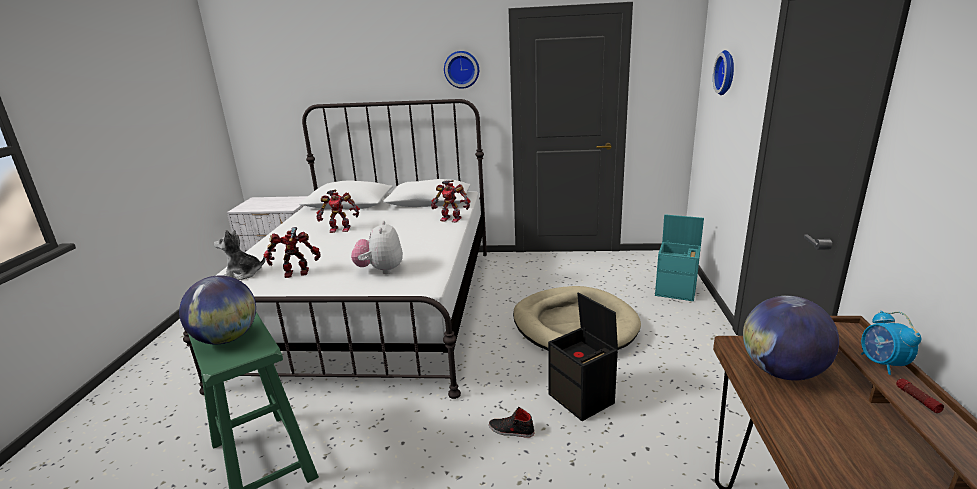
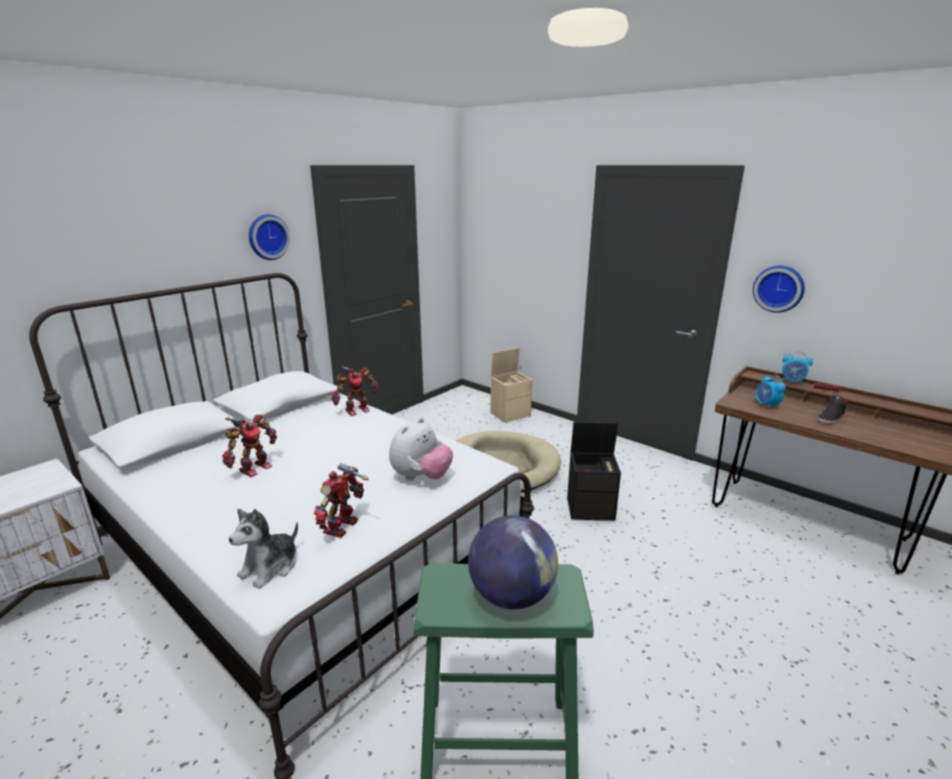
camera: 55 degrees left, 0 degrees up
plush toy [351,220,403,274] -> plush toy turned 90 degrees counterclockwise [389,418,453,480]
black shoe [489,407,535,438] -> black shoe moved to [817,395,849,424]
turquoise storage box [655,214,704,301] -> beige storage box [490,347,532,423]
wall clock [713,50,734,95] -> wall clock moved to [753,266,805,313]
globe [743,296,839,381] -> alarm clock [756,375,786,410]

